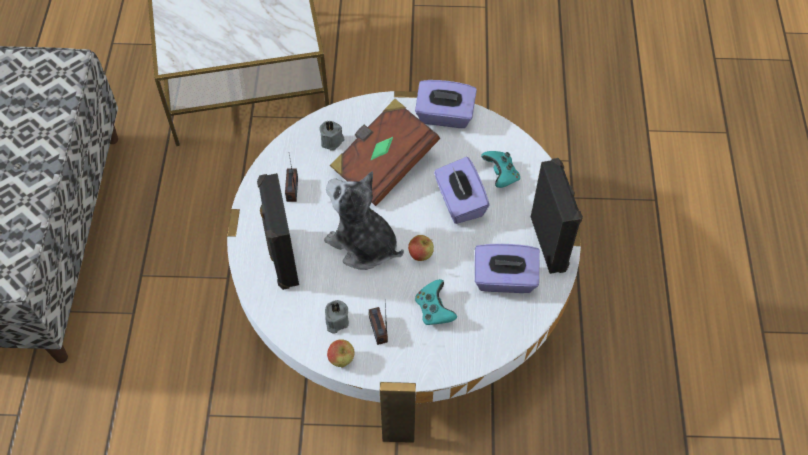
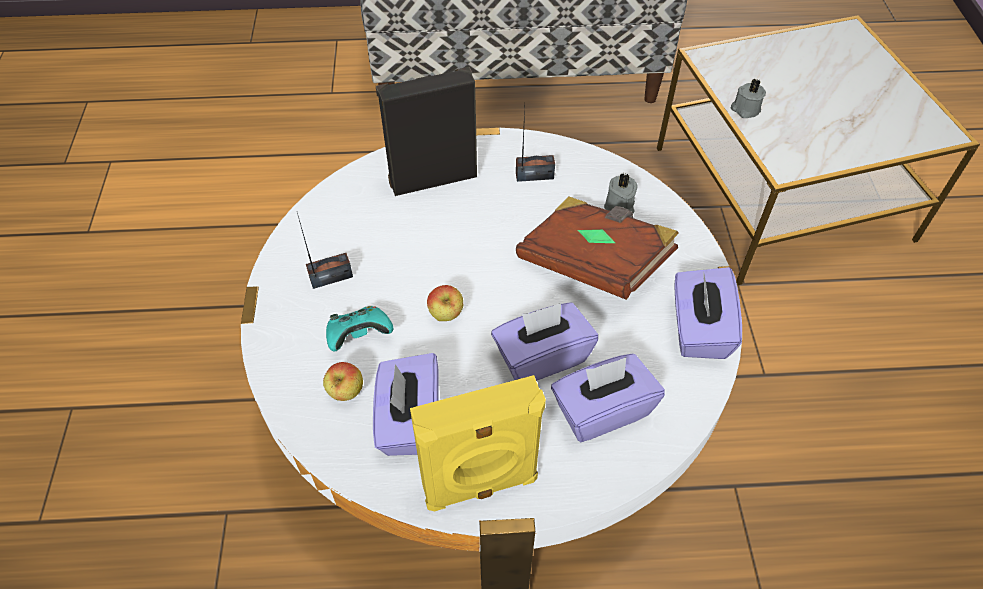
camera: 85 degrees right, 5 degrees down
plush toy [324,171,404,270] -> none
grey candle [325,300,349,334] -> grey candle moved to [731,79,766,118]
apple [327,339,354,367] -> apple moved to [323,362,363,401]
turquoise game controller [481,151,520,188] -> purple tissue box [551,354,665,442]
black speaker [531,158,583,274] -> yellow speaker [410,375,546,511]

